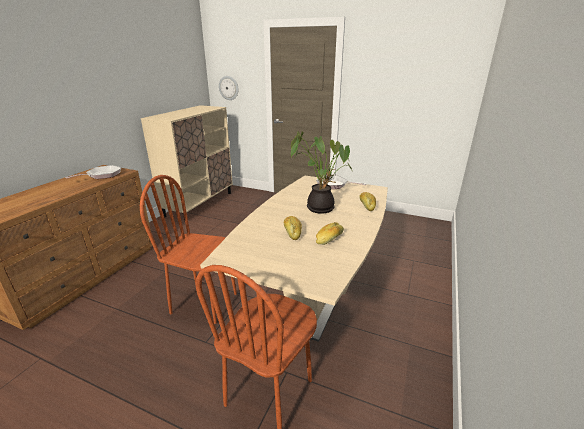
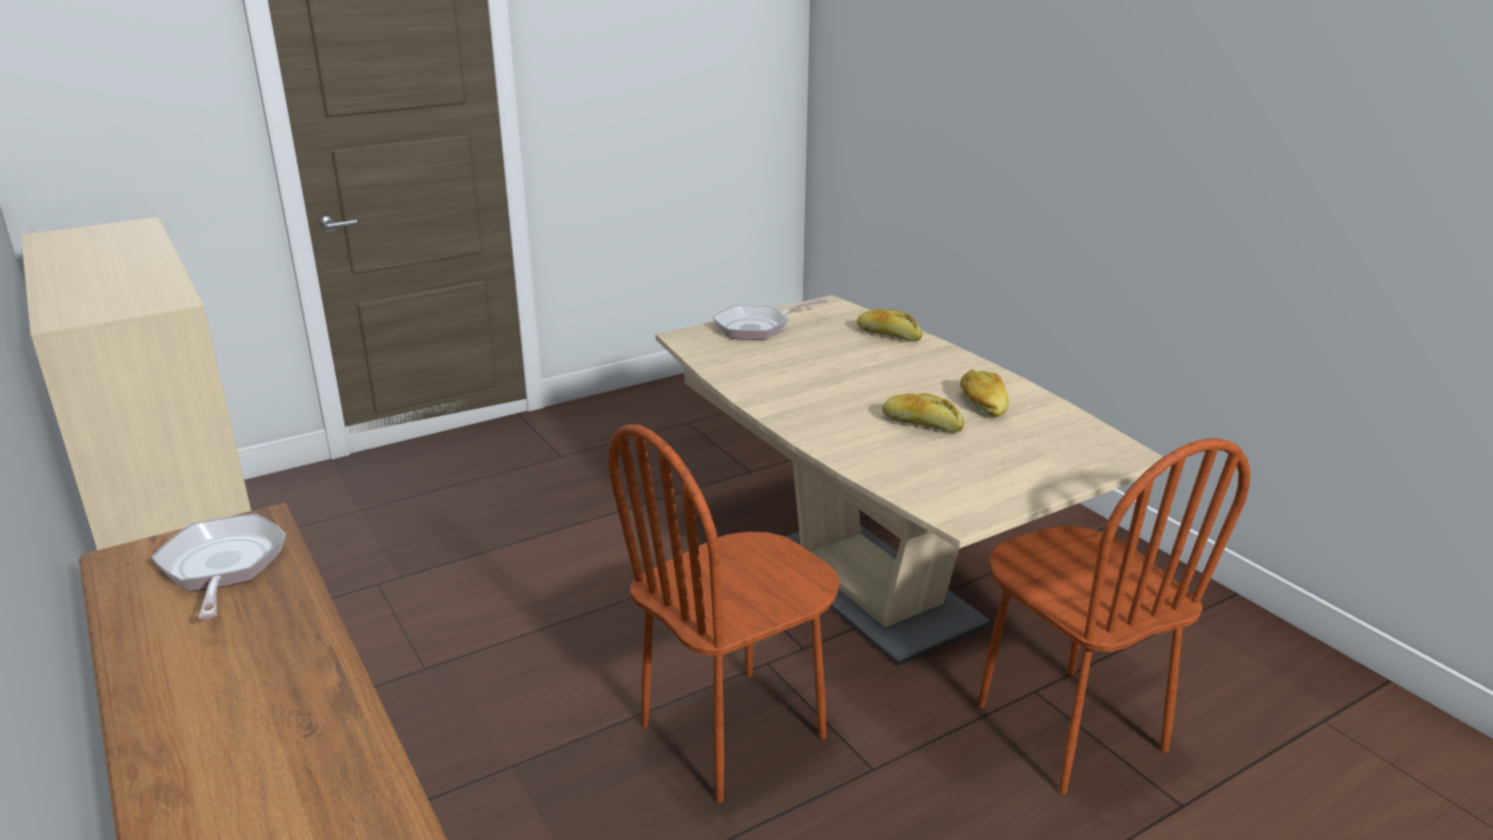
camera: 55 degrees left, 0 degrees up
wall clock [219,76,239,100] -> none
potted plant [291,131,352,214] -> none

